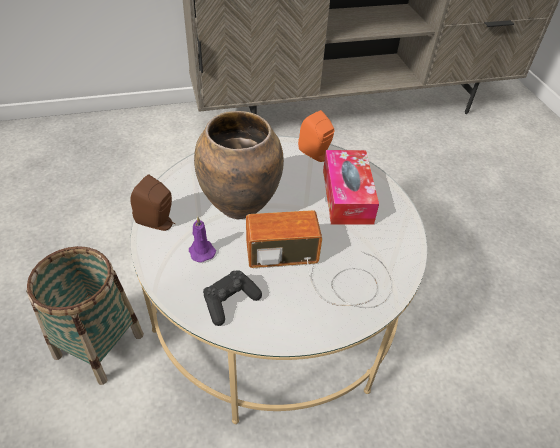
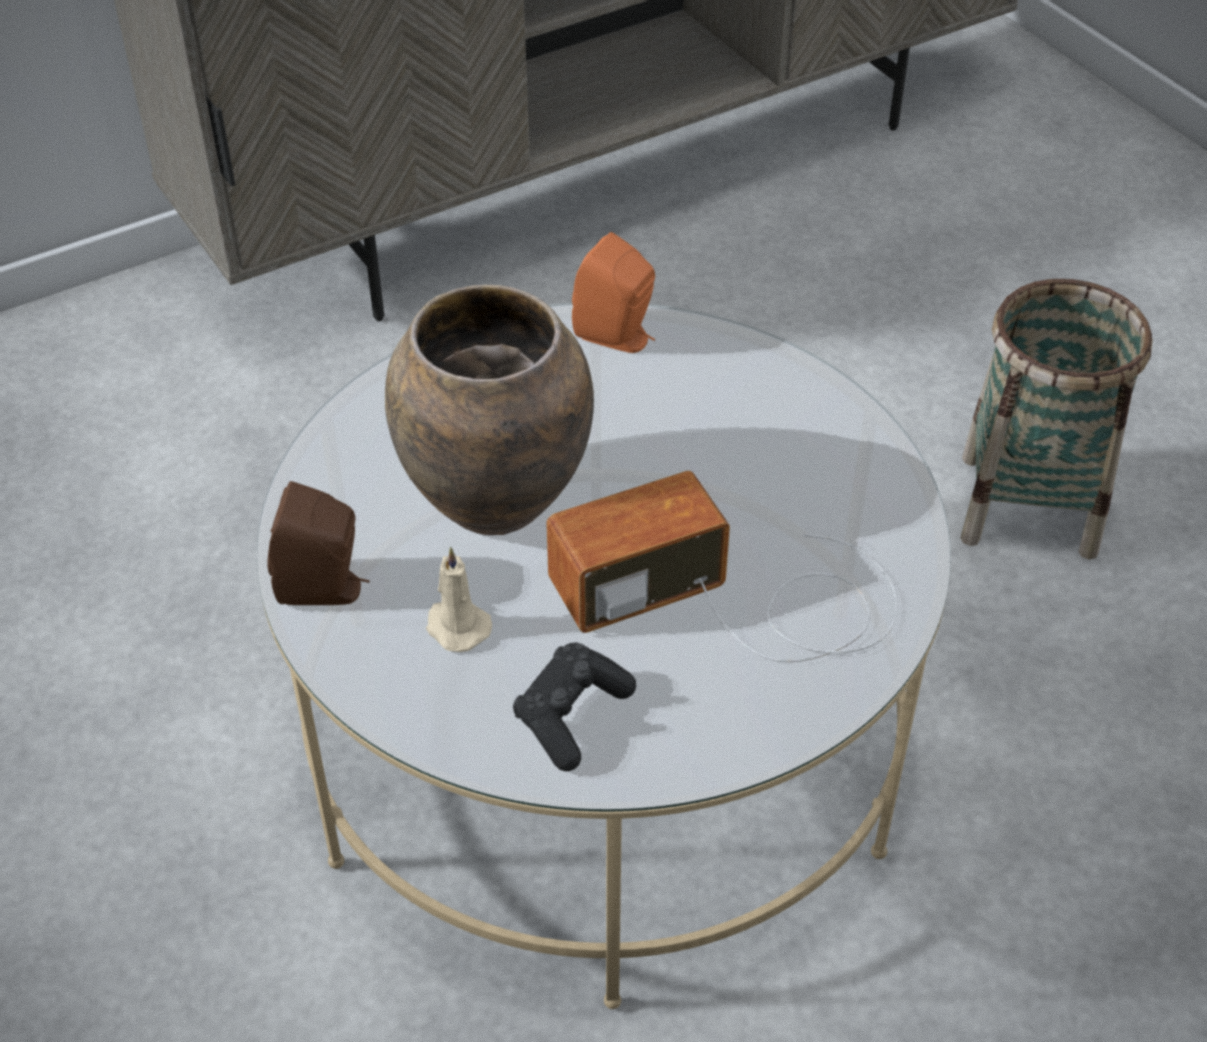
camera: 15 degrees left, 0 degrees up
basket [26,246,144,385] -> basket moved to [960,279,1153,560]
purple candle [189,217,216,262] -> beige candle [426,547,492,652]
tissue box [323,150,379,225] -> none

